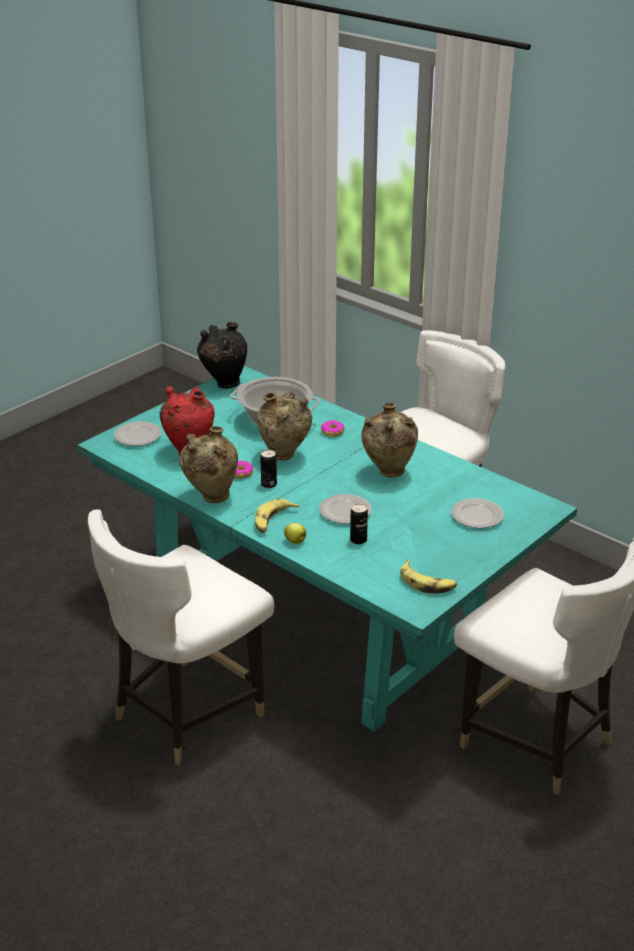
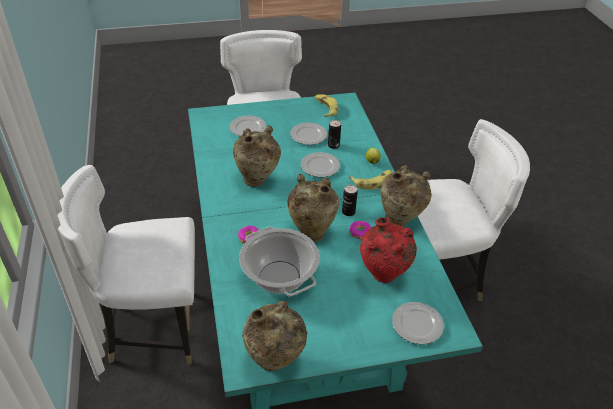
camera: 145 degrees left, 10 degrees up
black vase [197,322,248,389] -> beige vase [242,301,307,371]
none -> plate [290,123,328,145]

